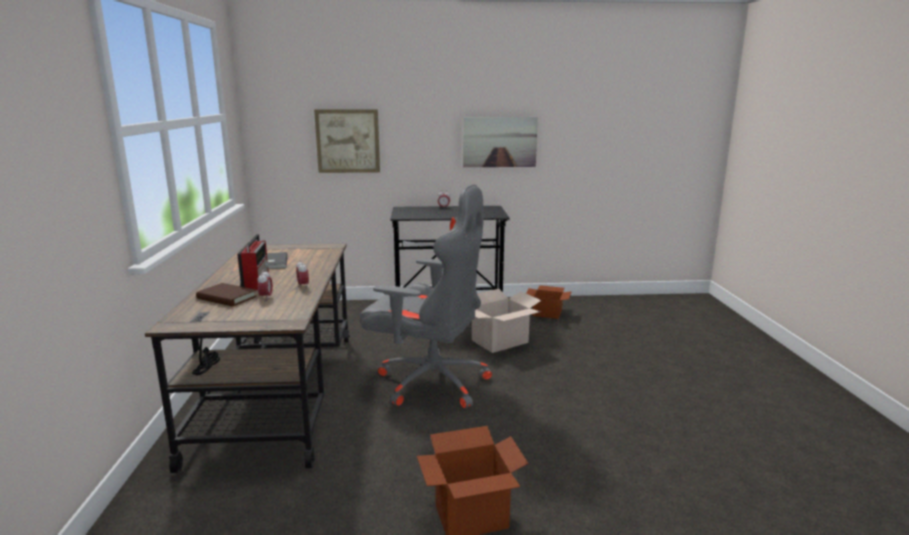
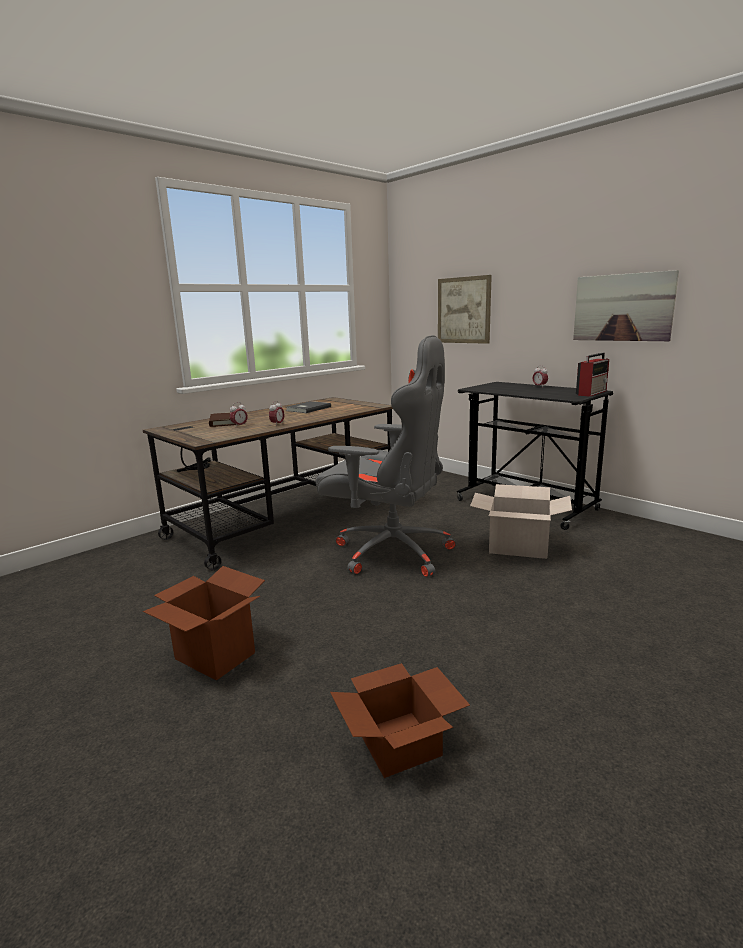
camera: 50 degrees right, 0 degrees up
radio [237,234,269,290] -> radio moved to [576,353,609,397]
grey office chair [360,184,492,408] -> grey office chair turned 45 degrees counterclockwise [316,335,456,577]
cardboard box [526,285,572,319] -> cardboard box moved to [330,663,470,778]

